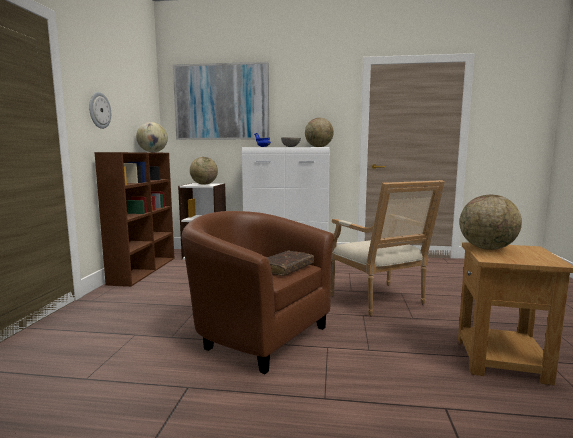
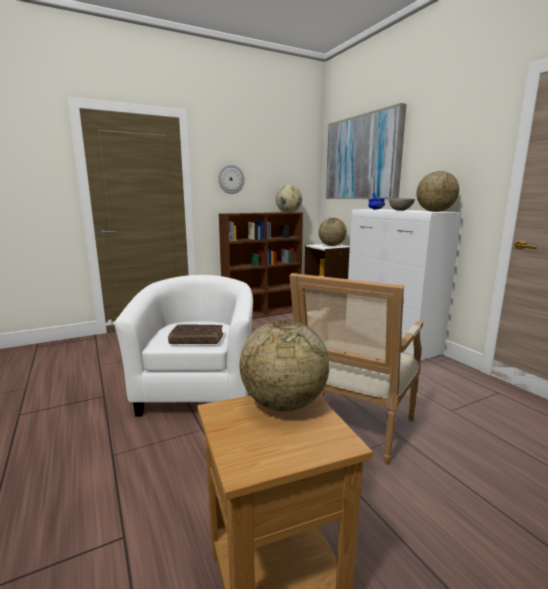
camera: 55 degrees right, 5 degrees up
brown armchair [181,211,334,374] -> white armchair [114,275,253,417]

